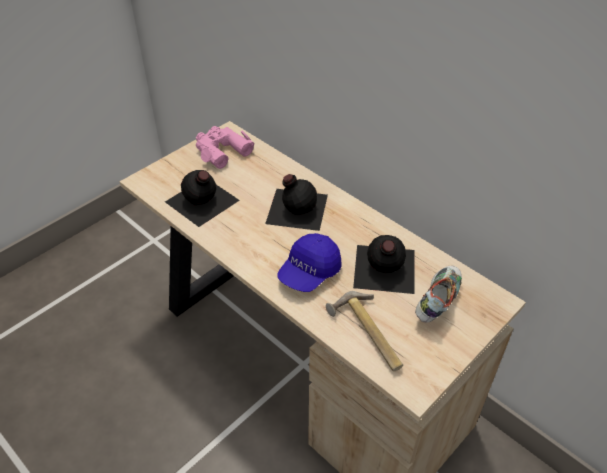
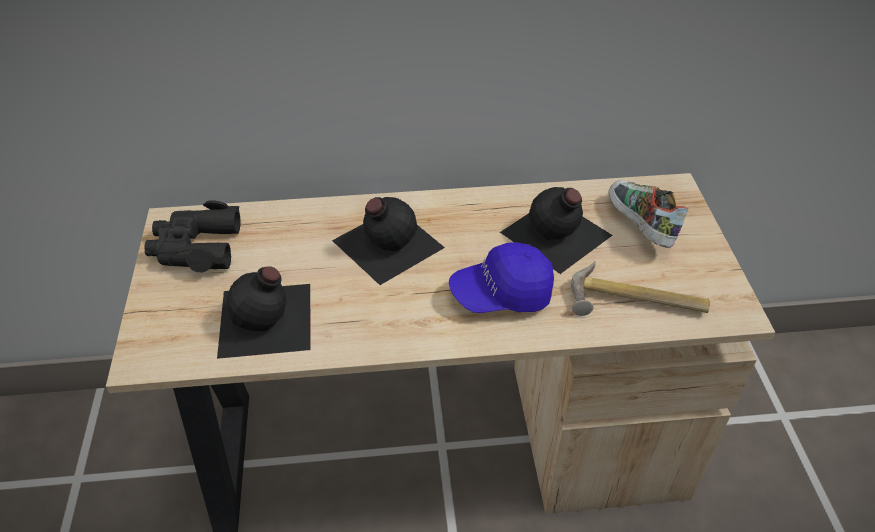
camera: 50 degrees left, 0 degrees up
pink binoculars [196,126,254,169] -> black binoculars [145,200,240,273]
blue cap [277,233,341,292] -> blue cap turned 90 degrees clockwise [449,242,554,313]

